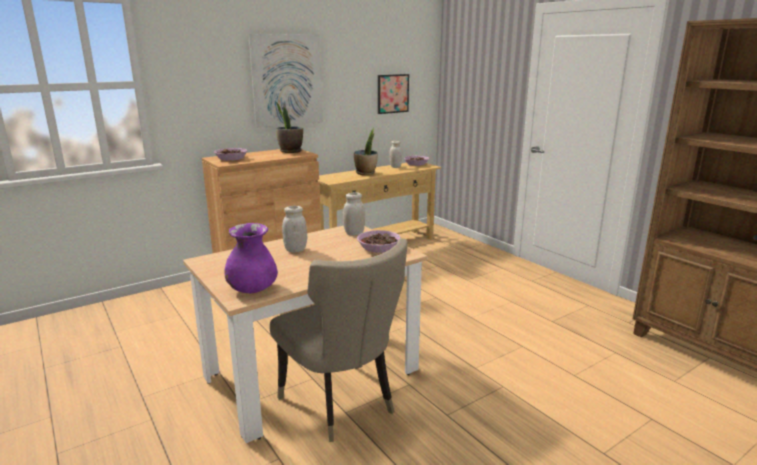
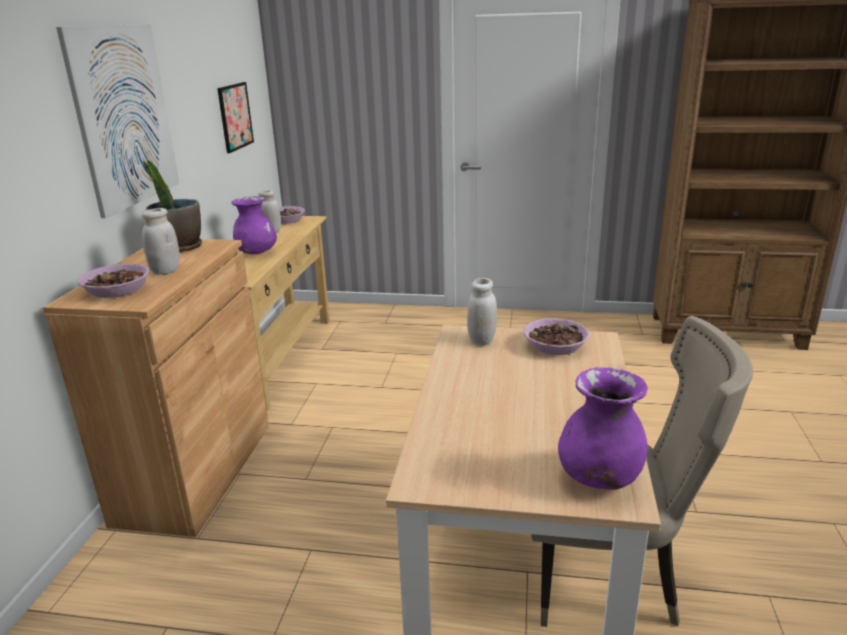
camera: 45 degrees left, 5 degrees up
white jar [282,206,307,252] -> white jar moved to [142,208,180,275]
potted plant [354,128,378,175] -> purple vase [231,196,277,254]

